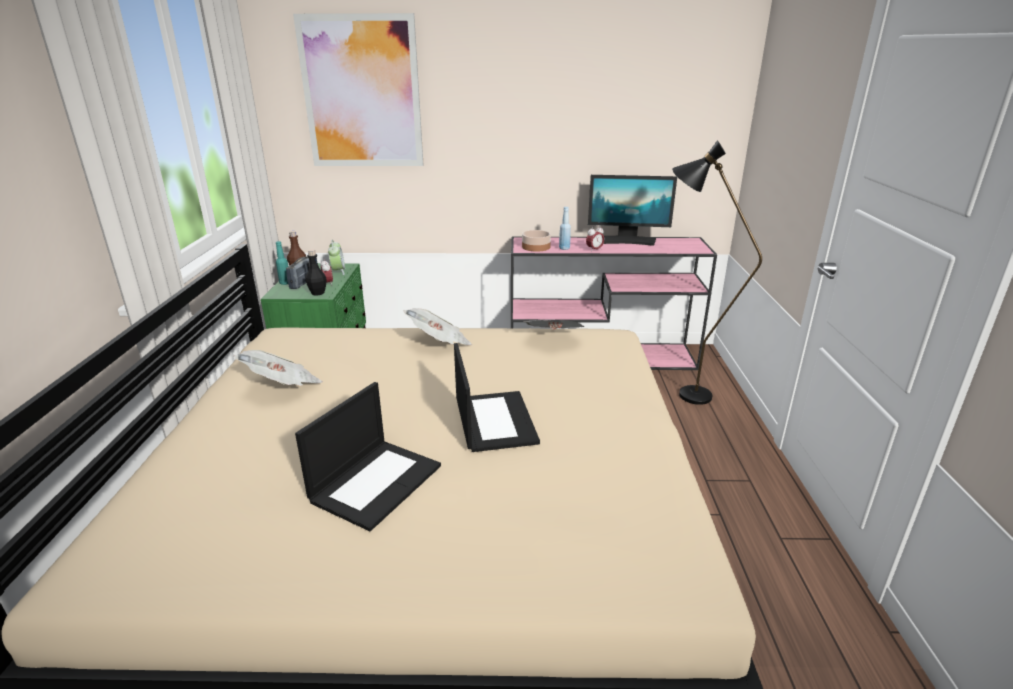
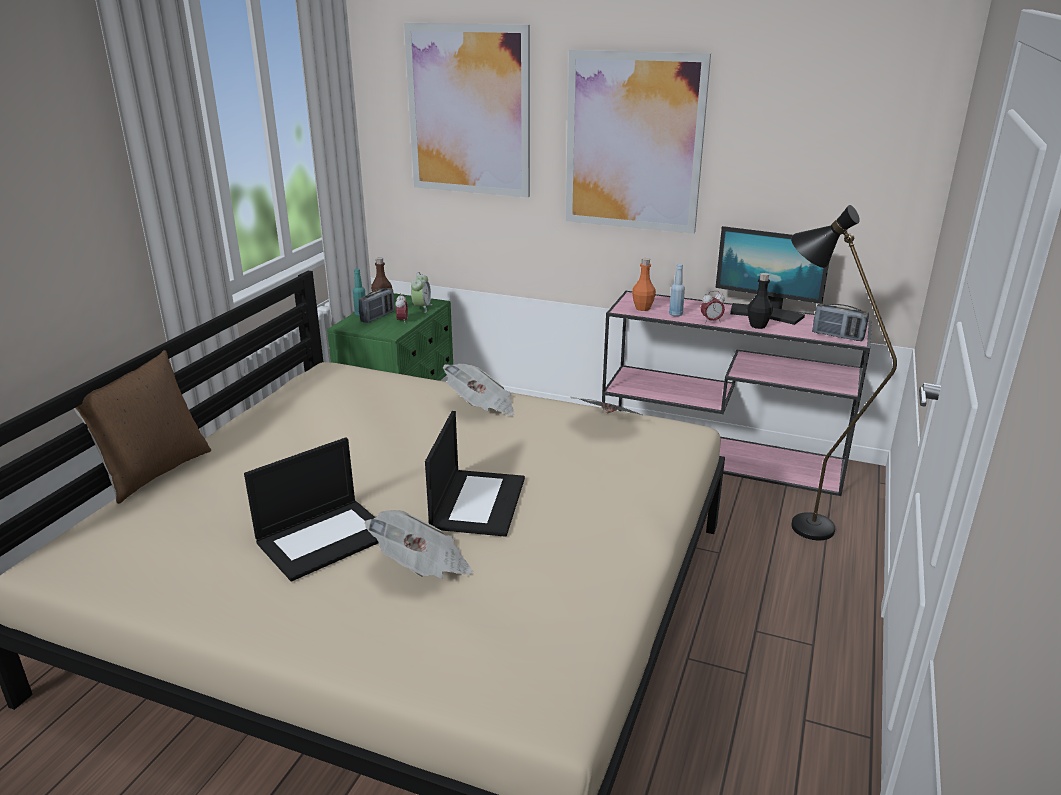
camera: 20 degrees right, 0 degrees up
newspaper [234,350,323,386] -> newspaper moved to [365,510,473,578]
black bottle [305,249,326,296] -> black bottle moved to [747,273,773,329]
bowl [522,230,551,252] -> orange bottle [632,258,656,311]
none -> brown pillow [74,350,211,504]
none -> picture [566,50,711,234]
none -> radio [812,304,869,341]

